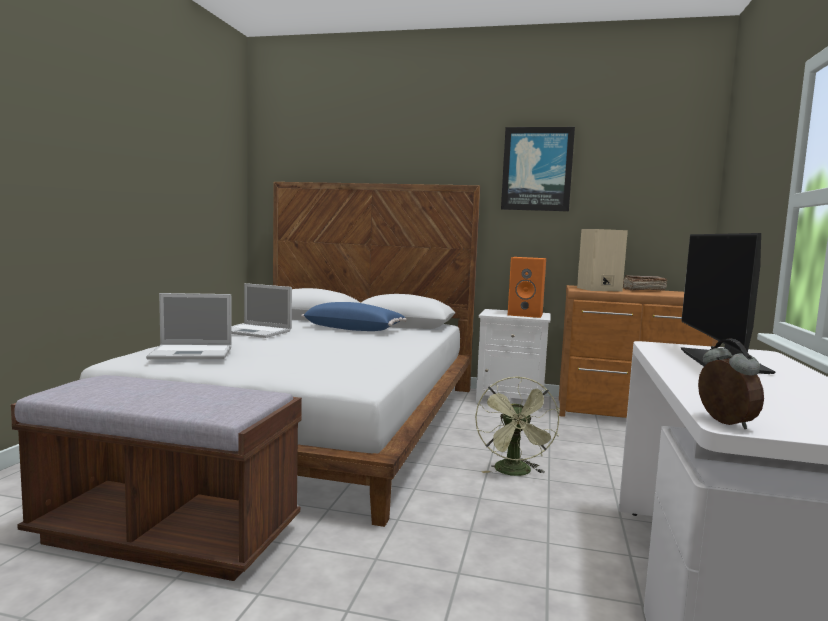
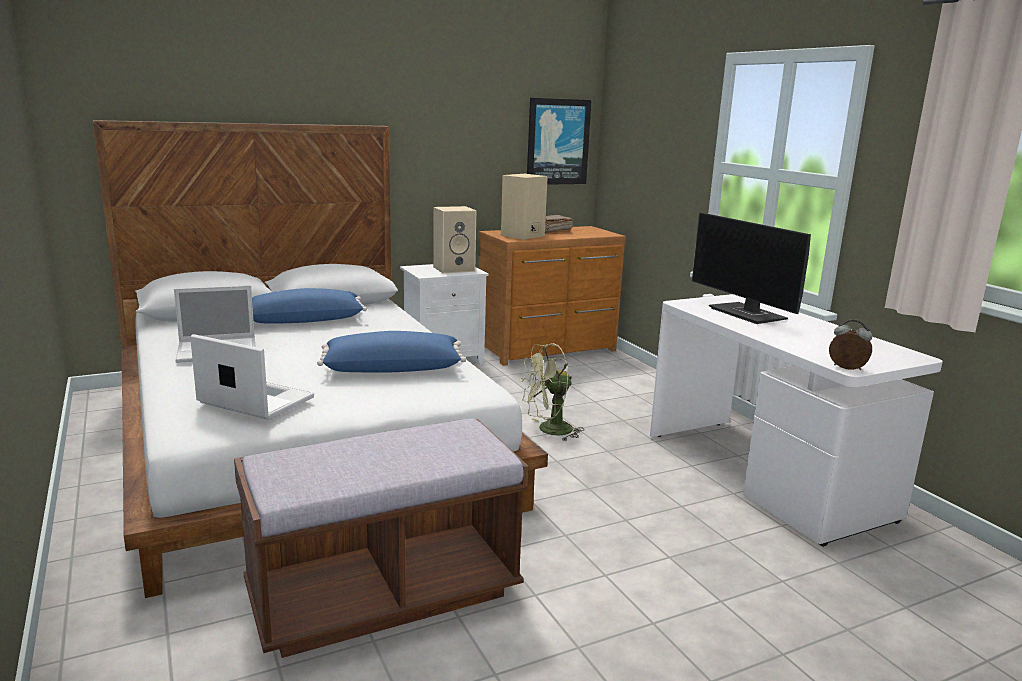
camera: 40 degrees left, 10 degrees up
laptop [146,293,232,359] -> laptop turned 105 degrees counterclockwise [190,334,314,420]
green fan [475,377,560,476] -> green fan turned 105 degrees clockwise [520,343,584,441]
picture [501,127,575,211] -> picture moved to [527,98,592,185]
orange speaker [508,257,546,318] -> beige speaker [433,206,476,273]
none -> blue pillow [317,331,466,372]

